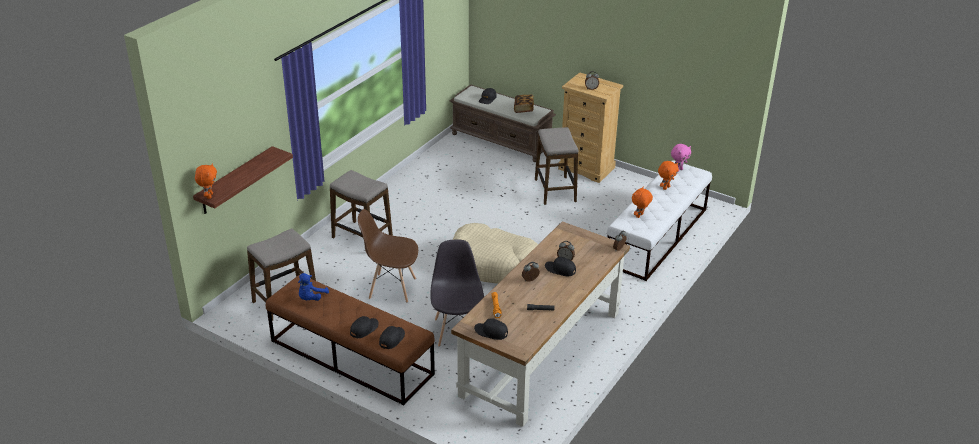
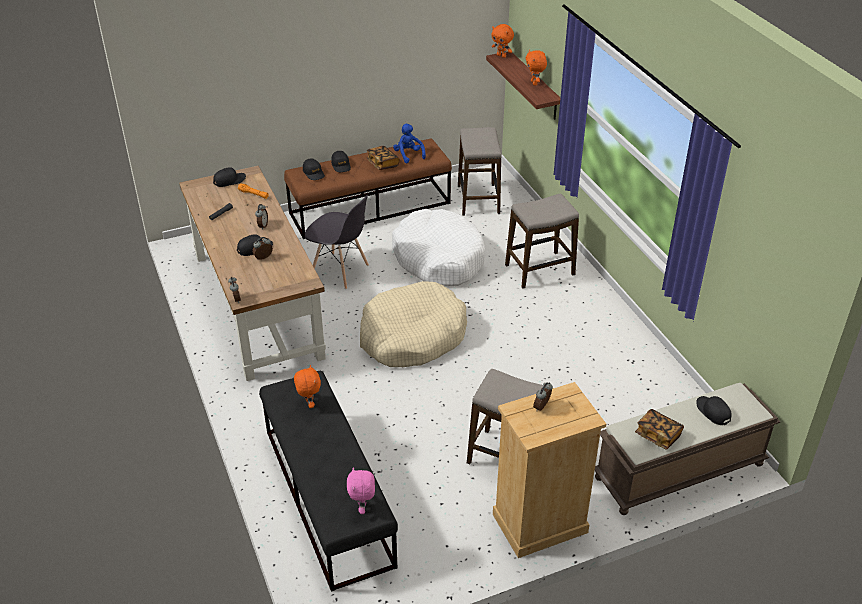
camera: 125 degrees right, 5 degrees up
brown chair [358,209,418,303] -> white dog bed [392,209,485,287]
white bench [607,160,712,281] -> black bench [259,371,398,592]
orange plush toy [658,161,679,190] -> orange plush toy moved to [526,50,547,86]
none -> book [366,146,400,170]

